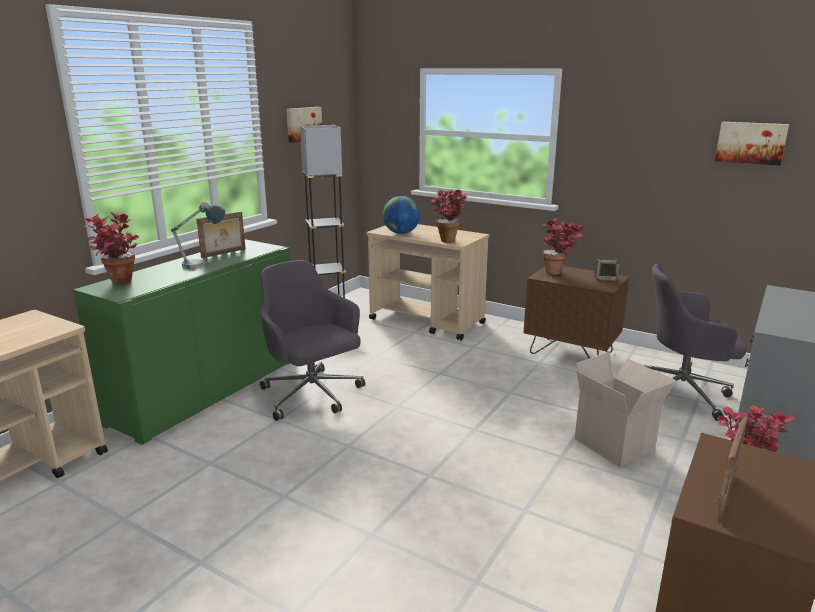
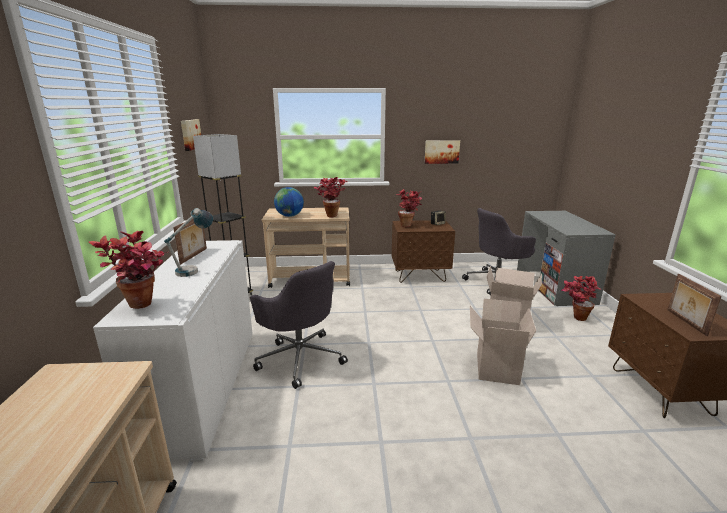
camera: 35 degrees left, 0 degrees up
green cabinet [73,239,290,445] -> white cabinet [93,240,253,462]
grey office chair [260,260,365,421] -> grey office chair turned 150 degrees counterclockwise [250,261,348,389]
picture [715,122,789,165] -> picture moved to [425,140,460,164]
none -> cardboard box [470,299,536,385]

